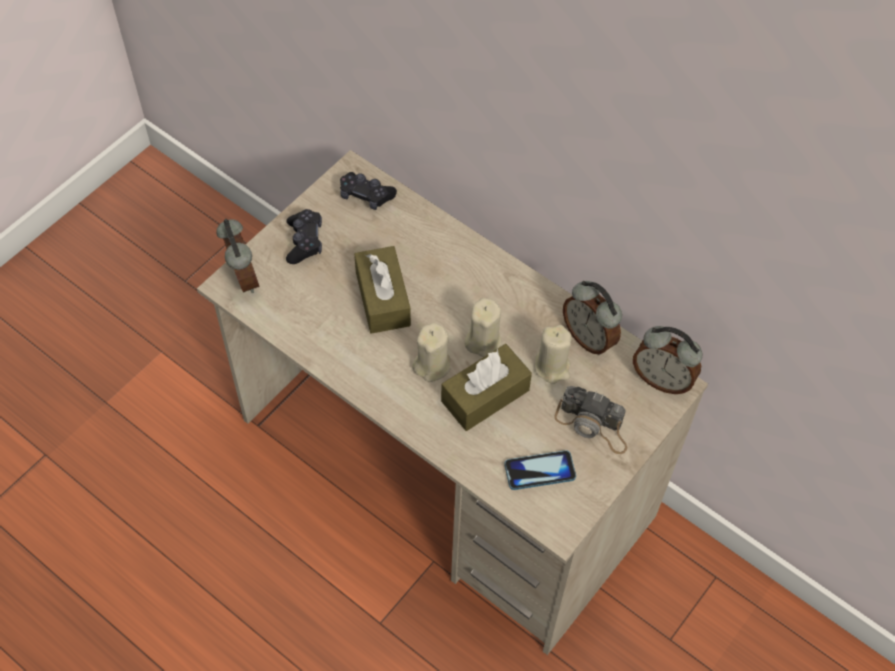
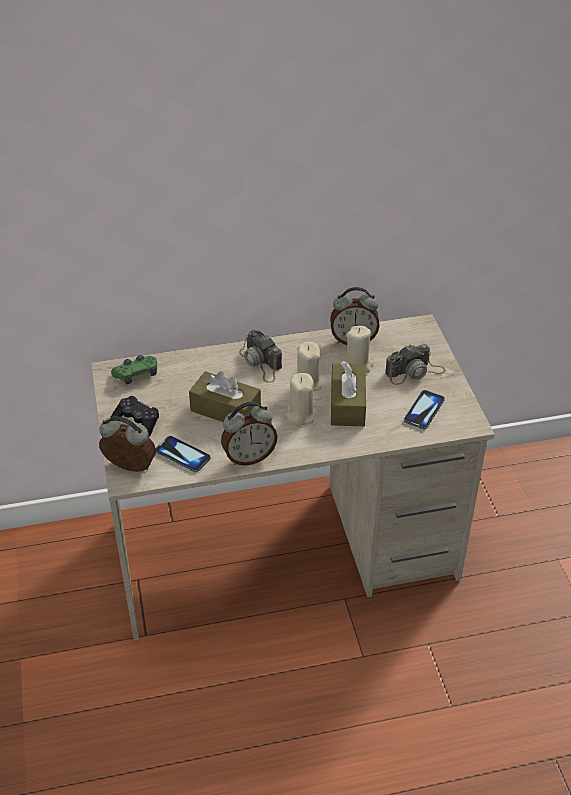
camera: 50 degrees left, 15 degrees down
black game controller [340,172,397,210] -> green game controller [111,355,157,384]
alarm clock [633,326,702,394] -> alarm clock moved to [221,402,278,466]
none -> phone [156,436,211,472]
none -> camera [239,330,282,383]

